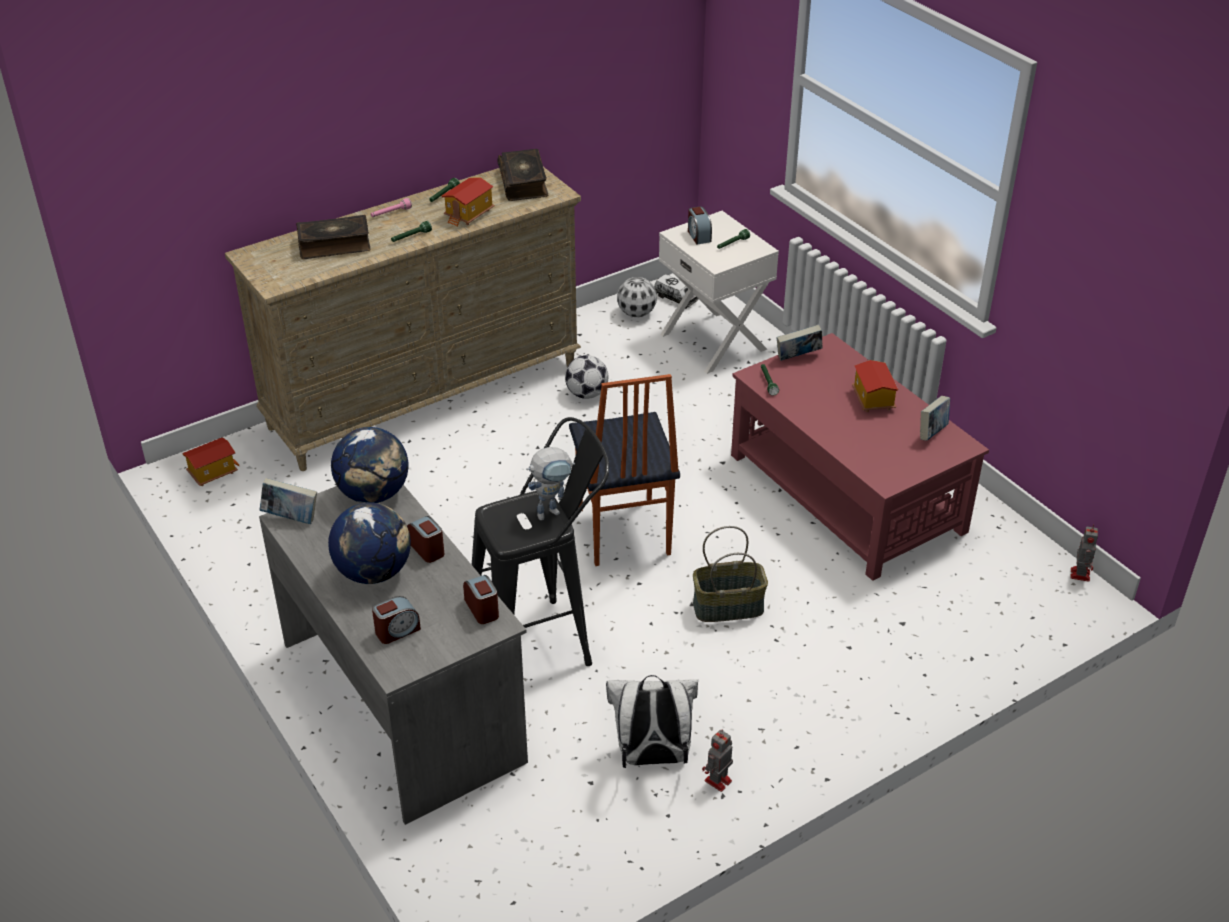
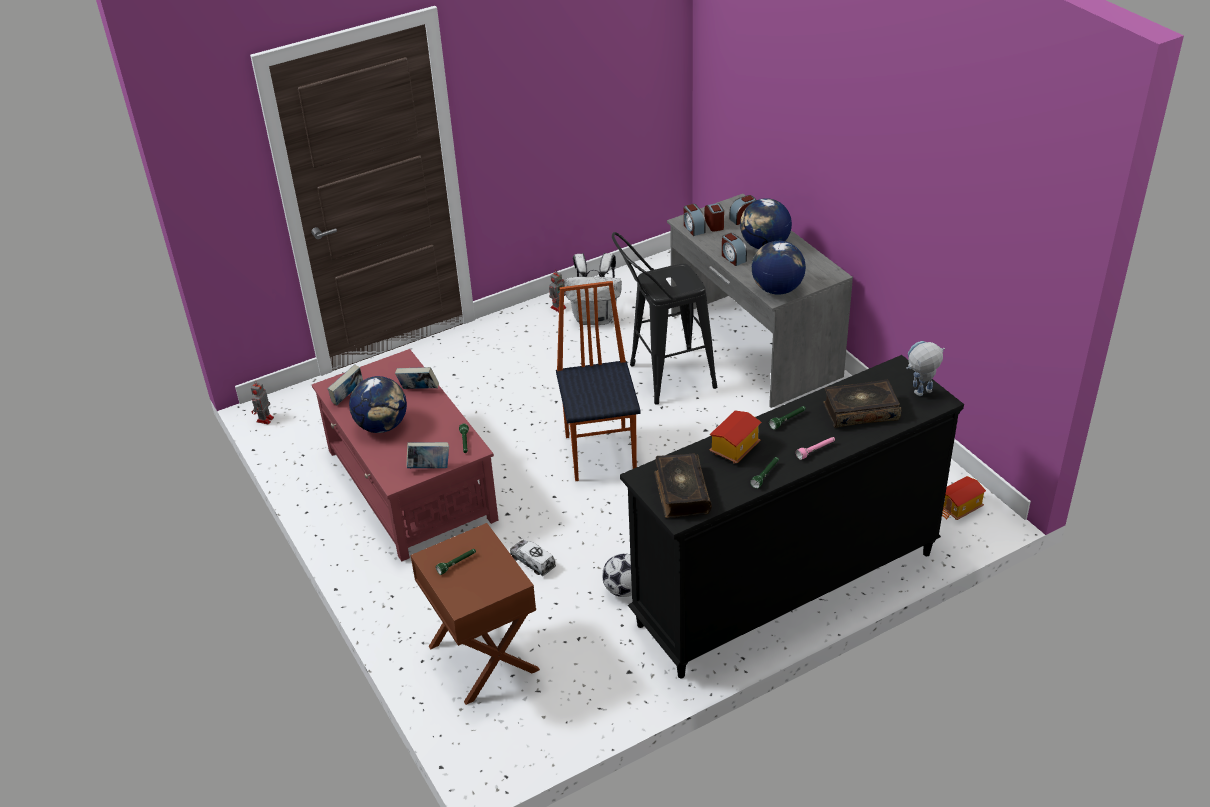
camera: 175 degrees left, 0 degrees up
beige dresser [225,167,581,471] -> black dresser [620,355,964,678]
book [260,478,317,524] -> book moved to [395,367,439,389]
toy robot [526,447,575,521] -> toy robot moved to [906,341,945,396]
football [617,277,657,317] -> none
toy truck [654,274,698,309] -> toy truck moved to [510,540,556,576]
white nightstand [659,211,779,374] -> brown nightstand [410,523,540,705]
alarm clock [688,206,712,244] -> alarm clock moved to [704,203,724,232]
basket [693,526,768,622] -> none
toy house [852,360,898,412] -> globe [349,376,407,433]

